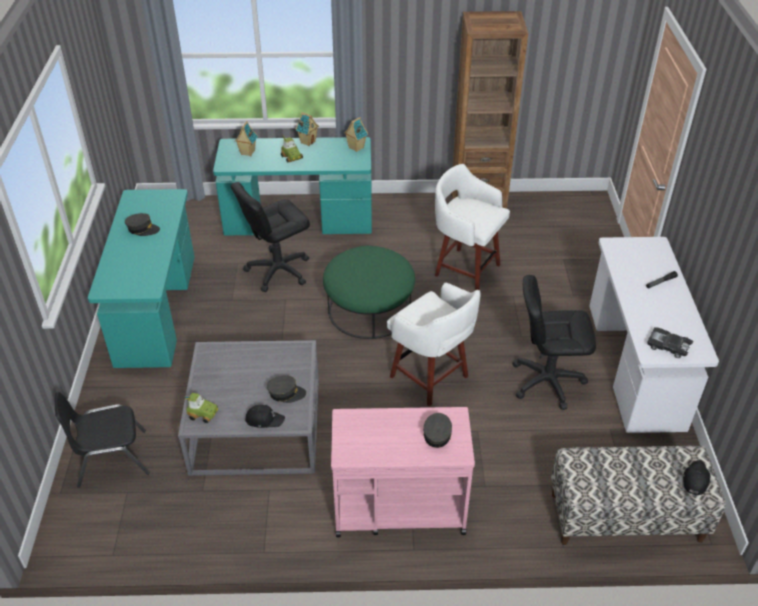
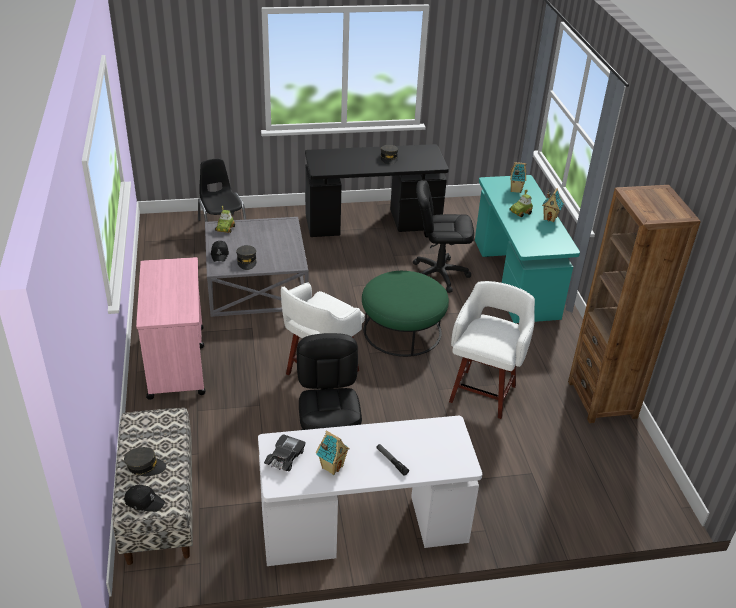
camera: 80 degrees right, 5 degrees down
turquoise desk [88,189,195,368] -> black desk [305,144,449,237]
black office chair [231,182,310,292] -> black office chair turned 45 degrees counterclockwise [413,180,474,293]
toy house [344,117,368,152] -> toy house moved to [316,430,350,475]
grey cap [423,413,452,448] -> grey cap moved to [124,447,166,476]

